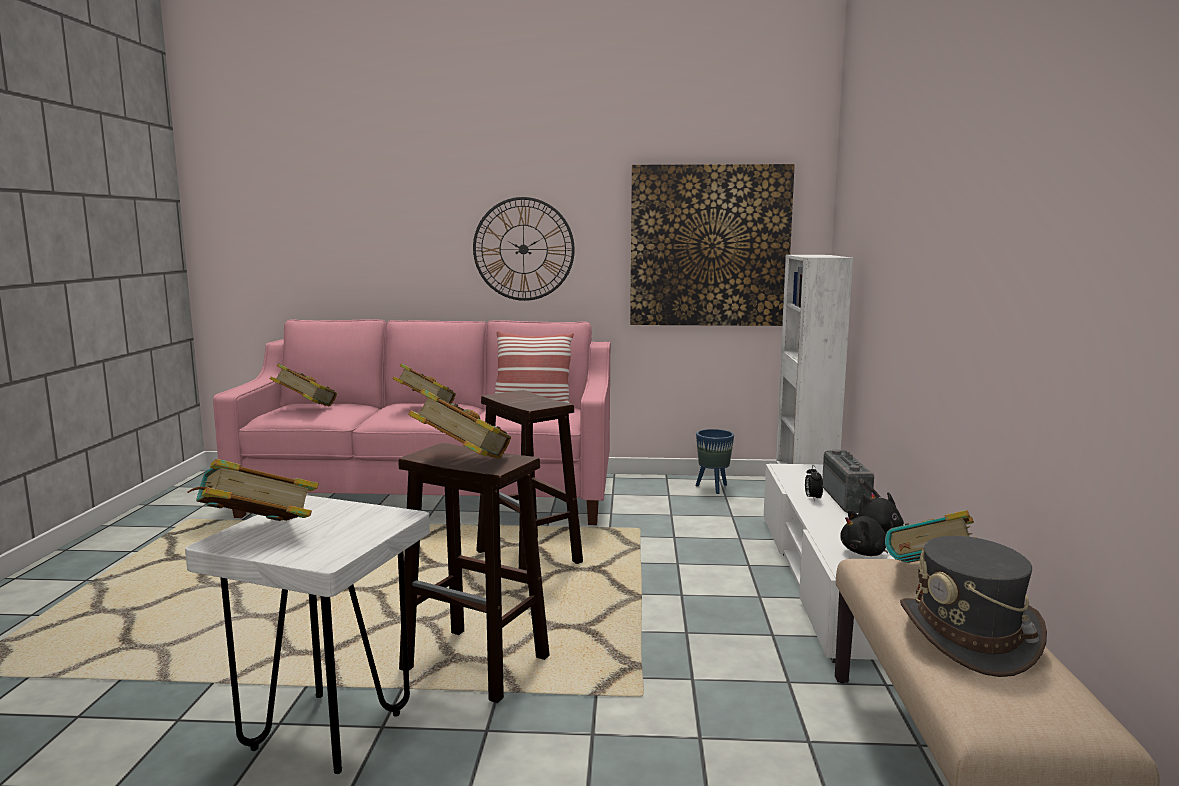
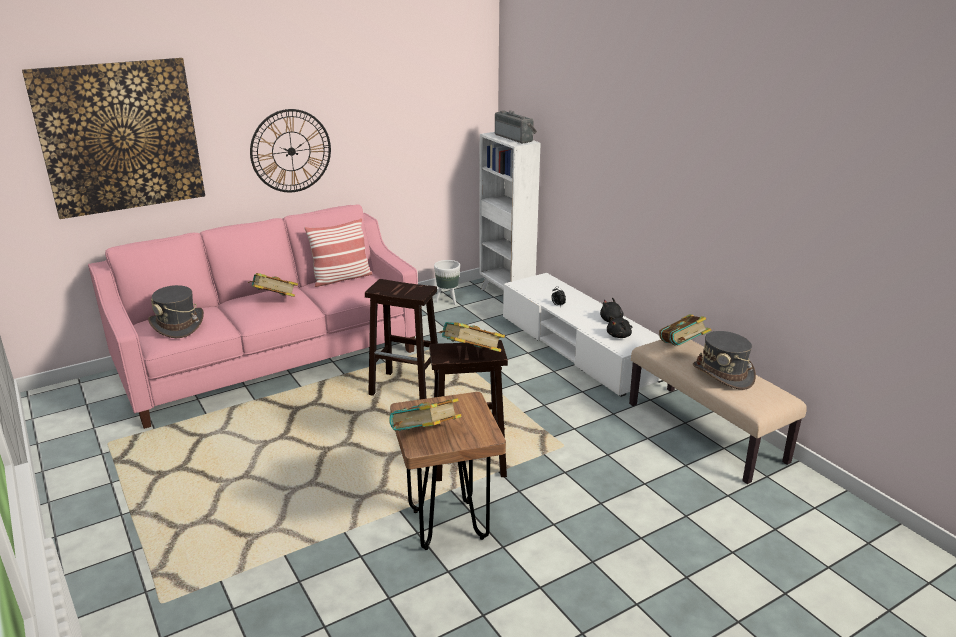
camera: 35 degrees left, 15 degrees up
white stool [185,495,430,774] -> brown stool [390,392,506,550]
book [270,363,337,406] -> grey hat [148,285,204,338]
picture [630,164,795,326] -> picture moved to [22,58,205,219]
blue planter [696,429,734,494] -> white planter [434,260,460,305]
radio [822,449,881,513] -> radio moved to [495,110,537,143]

